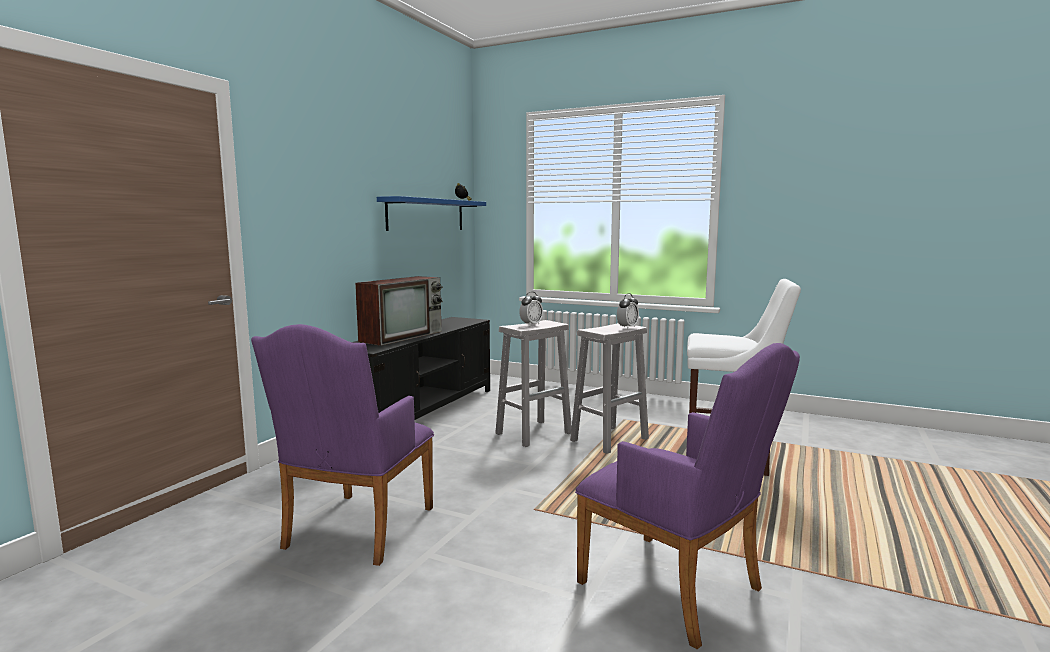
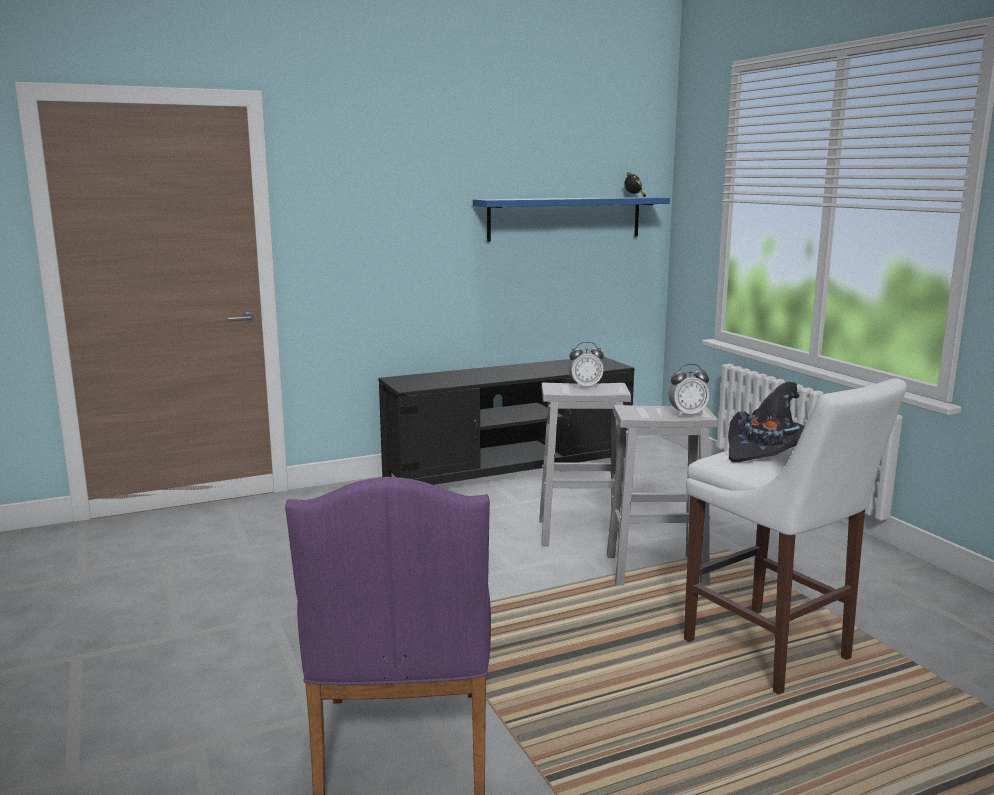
camera: 40 degrees right, 5 degrees up
purple armchair [251,324,434,566] -> none
television [355,276,443,346] -> none
none -> black hat [728,382,805,462]

